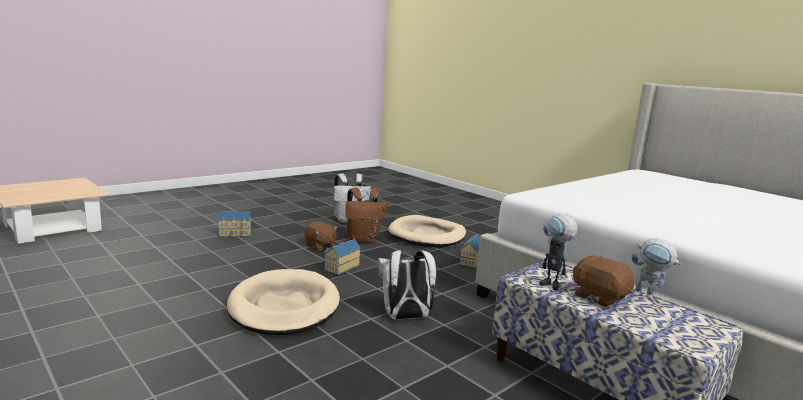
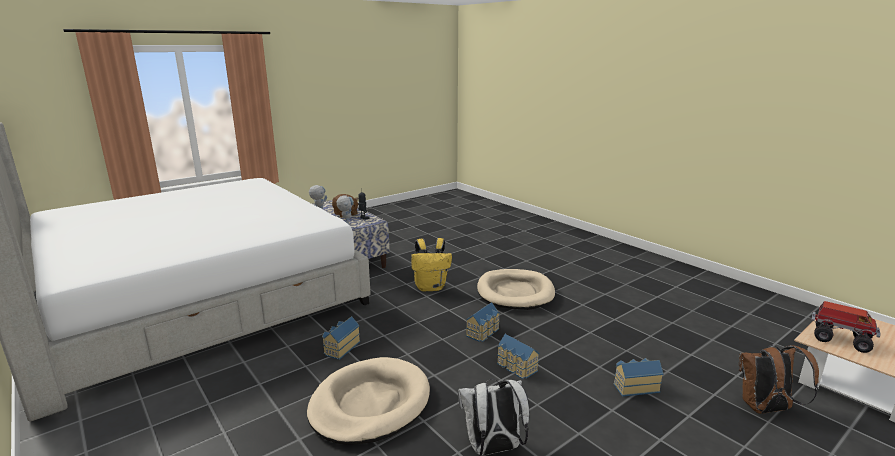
camera: 175 degrees left, 5 degrees up
brown plush toy [304,221,338,250] -> toy house [497,334,539,379]
brown backpack [345,187,387,243] -> brown backpack moved to [739,345,819,414]
white backpack [378,250,437,320] -> yellow backpack [411,238,452,292]
none -> toy truck [810,301,880,353]

